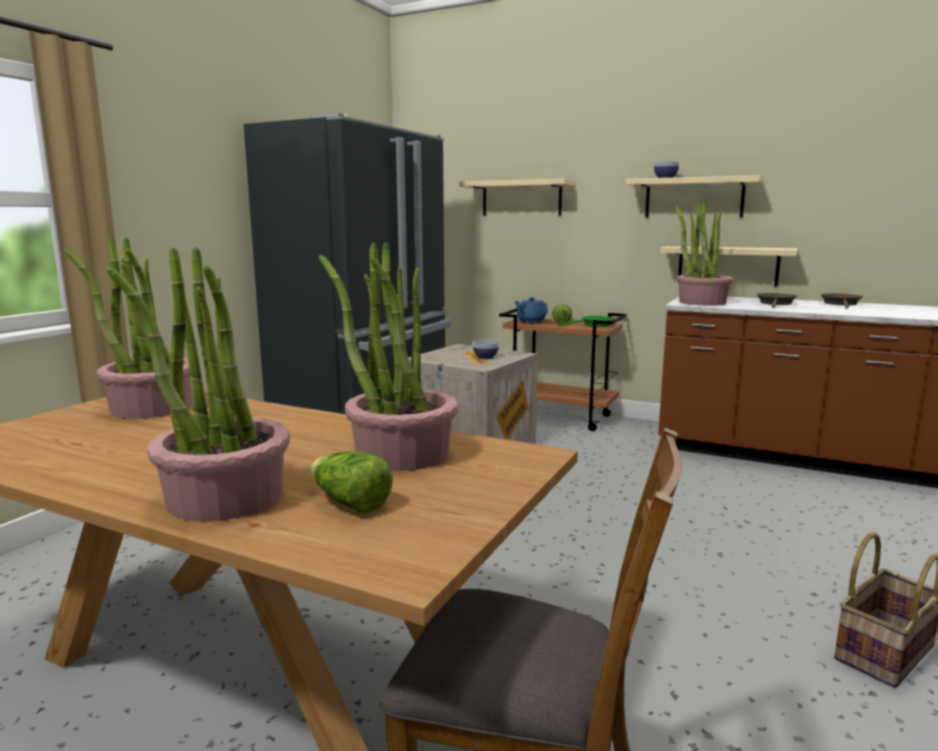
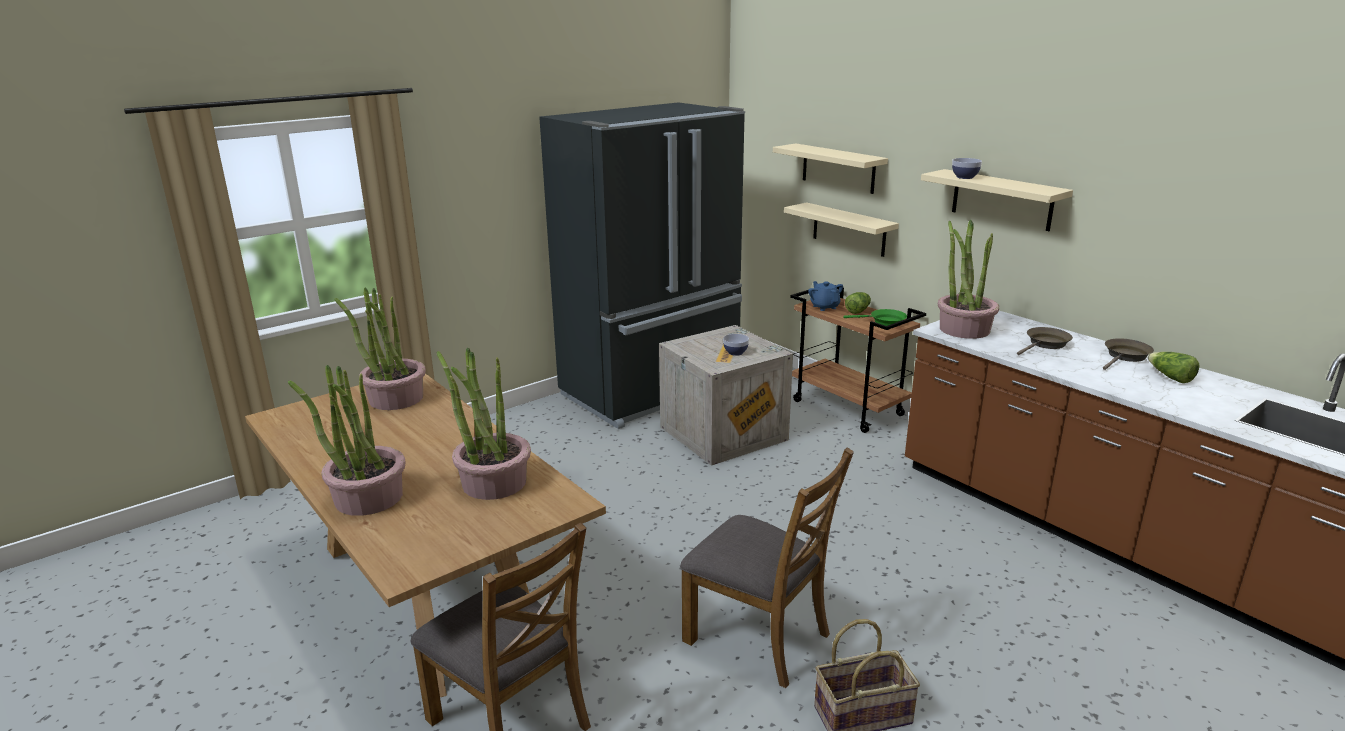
camera: 25 degrees right, 10 degrees up
lettuce [311,452,393,513] -> lettuce moved to [1147,352,1199,383]
beige shelf [660,246,798,287] -> beige shelf moved to [784,202,899,257]
none -> brown chair [680,447,854,688]

